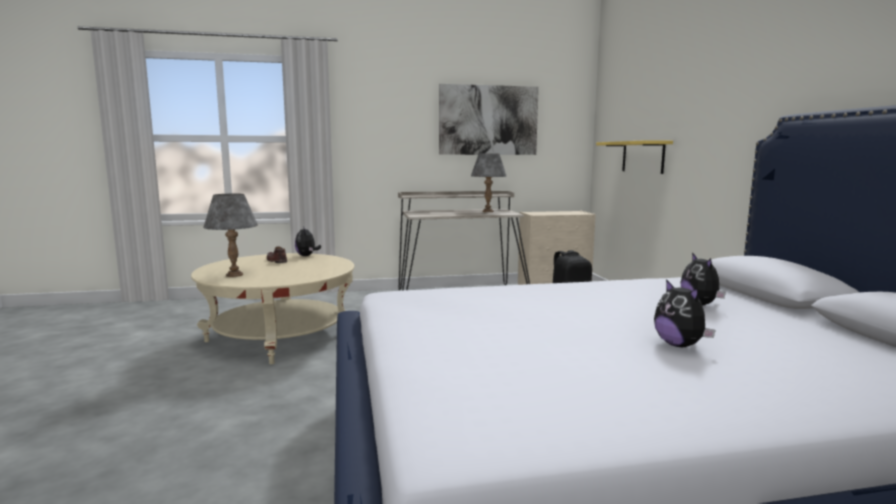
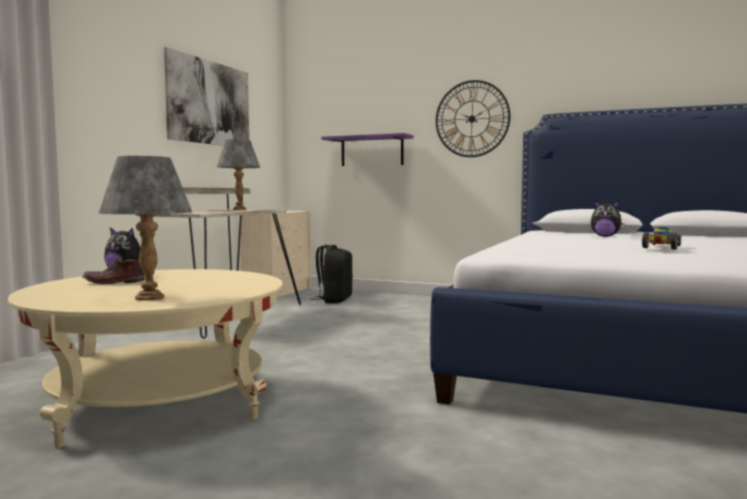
camera: 55 degrees left, 5 degrees down
yellow shelf [596,140,673,174] -> purple shelf [321,133,414,166]
plush toy [654,279,716,347] -> none
none -> wall clock [436,80,510,157]
none -> toy car [642,227,681,250]

